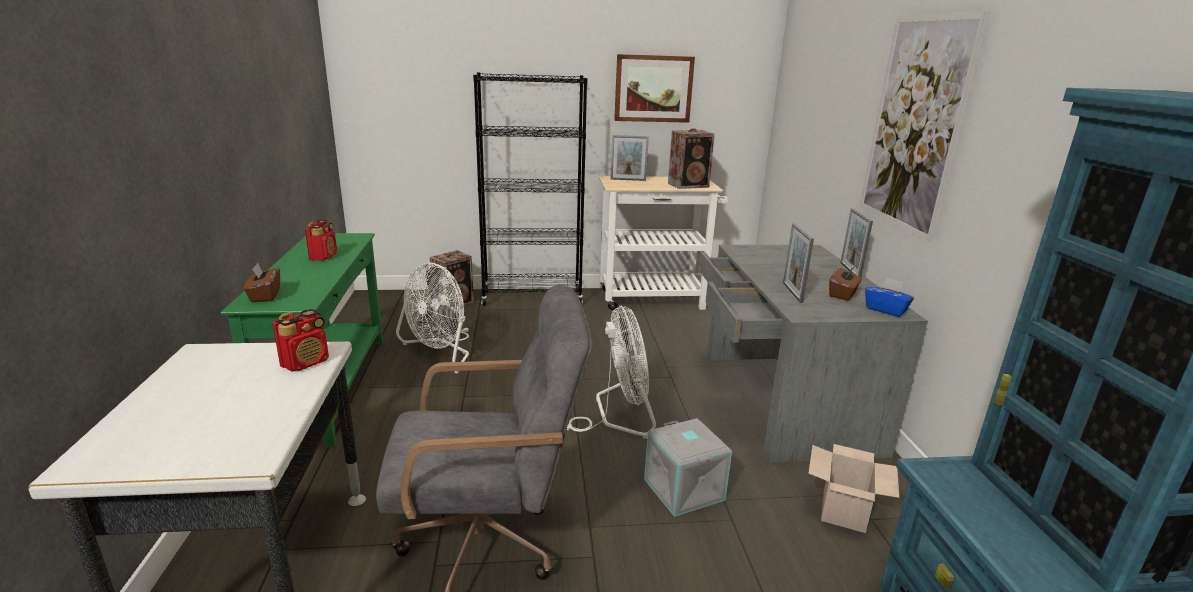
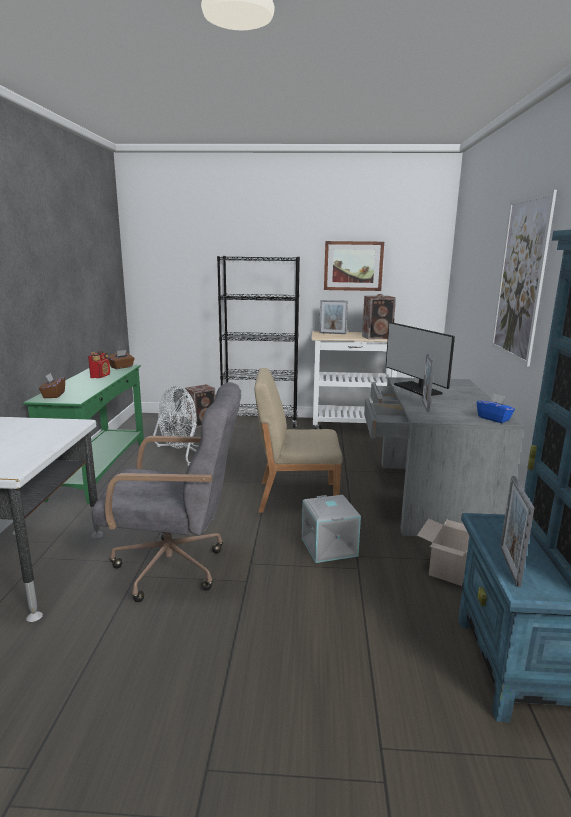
camera: 10 degrees right, 5 degrees down
radio [272,309,329,372] -> none
white fan [567,306,656,439] -> beige chair [255,368,342,513]
brown tissue box [829,266,862,301] -> brown tissue box moved to [108,350,135,369]
picture frame [840,208,873,277] -> picture frame moved to [500,476,534,587]
none -> monitor [386,322,455,396]

